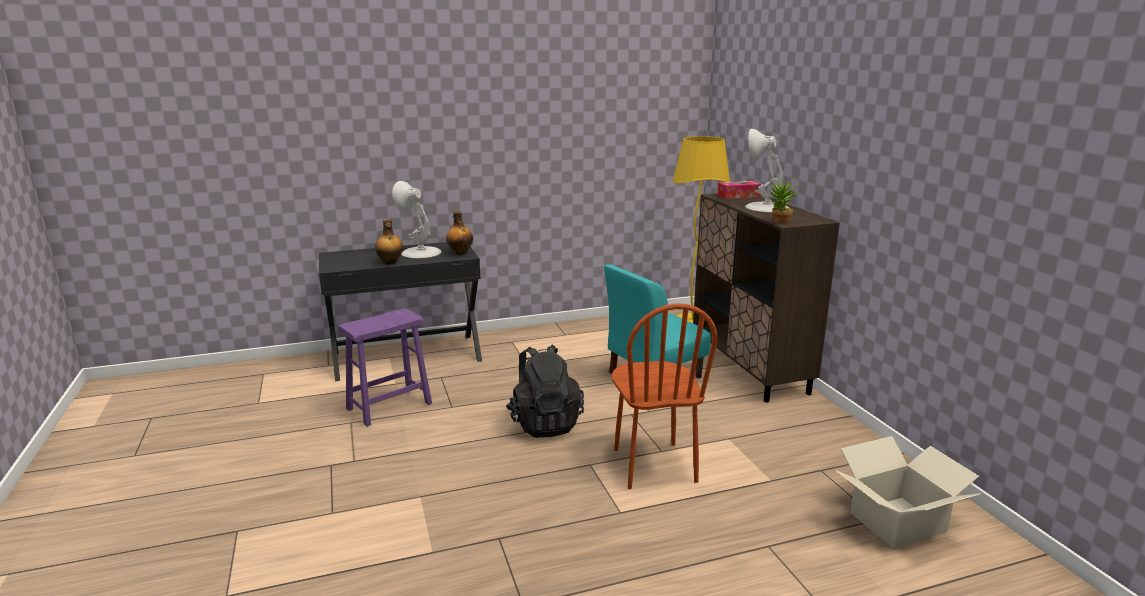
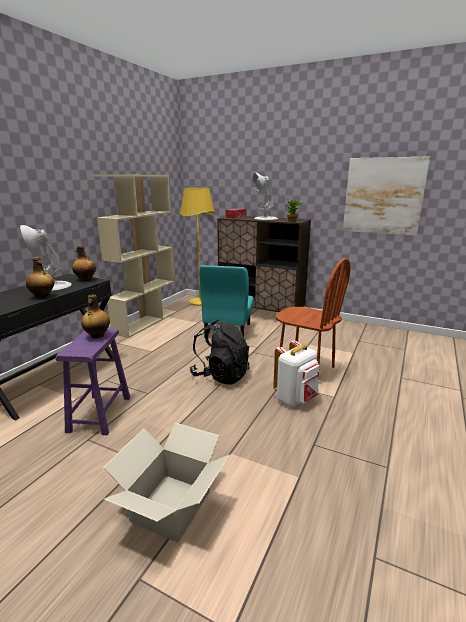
camera: 45 degrees left, 0 degrees up
cardboard box [835,436,981,549] -> cardboard box moved to [103,422,230,542]
none -> bottle [81,295,110,339]
none -> beige bookcase [92,174,176,338]
none -> white backpack [273,340,319,407]
none -> picture [343,156,430,236]

